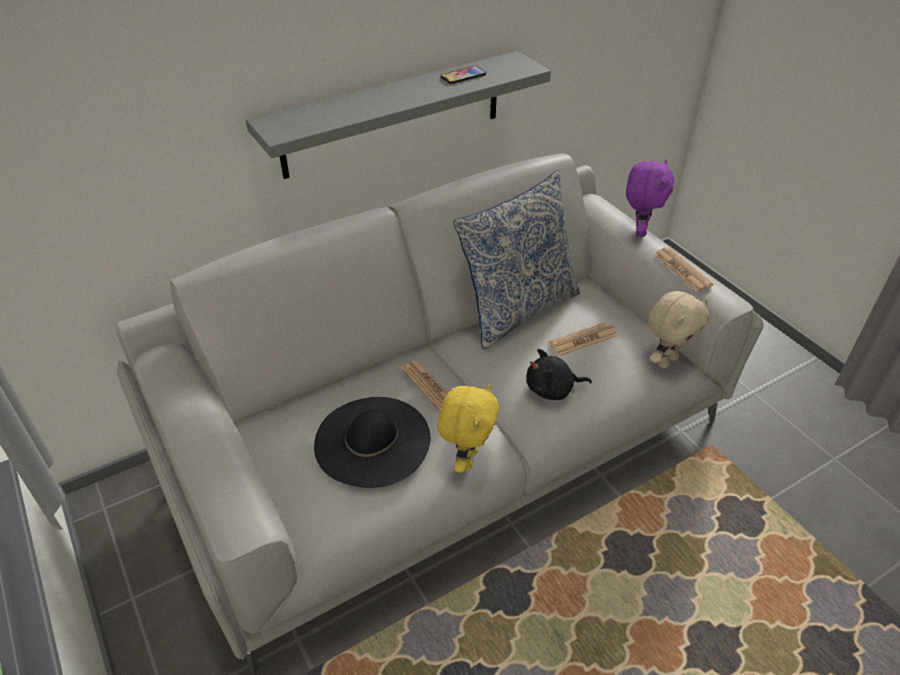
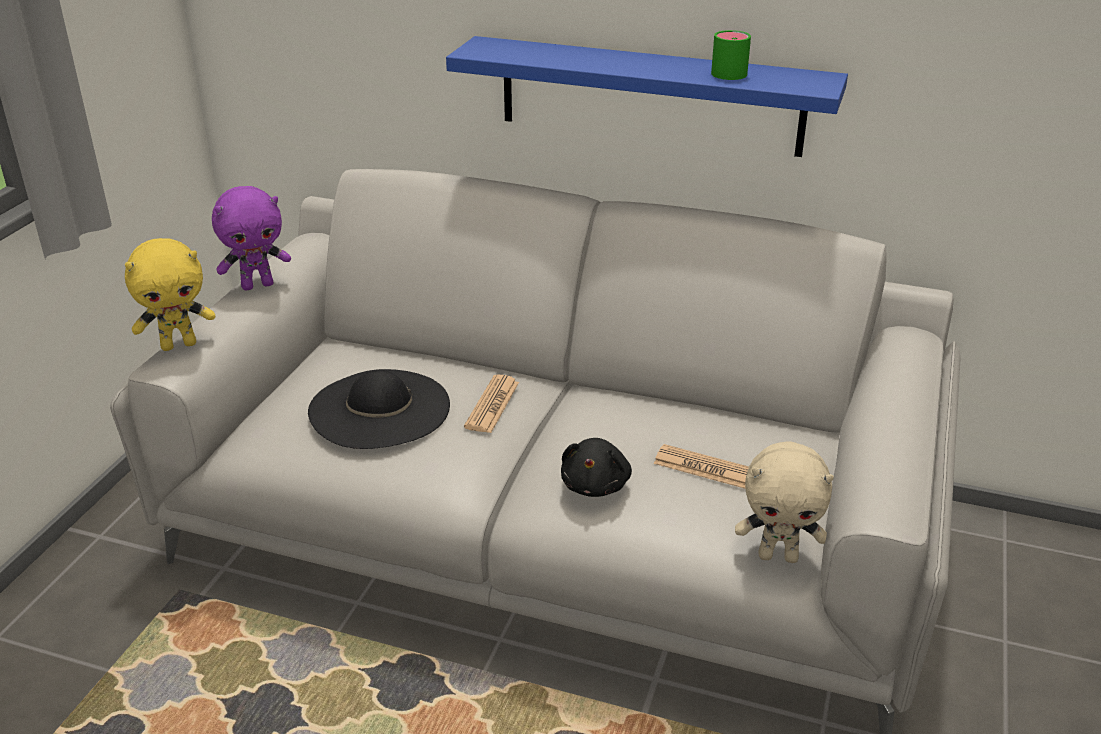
camera: 50 degrees right, 10 degrees down
grey shelf [246,51,551,179] -> blue shelf [446,36,848,157]
yellow plush toy [437,384,499,473] -> yellow plush toy moved to [125,238,215,351]
phone [441,66,486,84] -> green mug [711,30,751,80]
pillow [453,170,580,350] -> none
black plush toy [526,349,592,400] -> black plush toy turned 120 degrees counterclockwise [561,438,632,497]
purple plush toy [626,159,674,237] -> purple plush toy moved to [212,186,291,290]
newspaper [654,247,713,292] -> none

